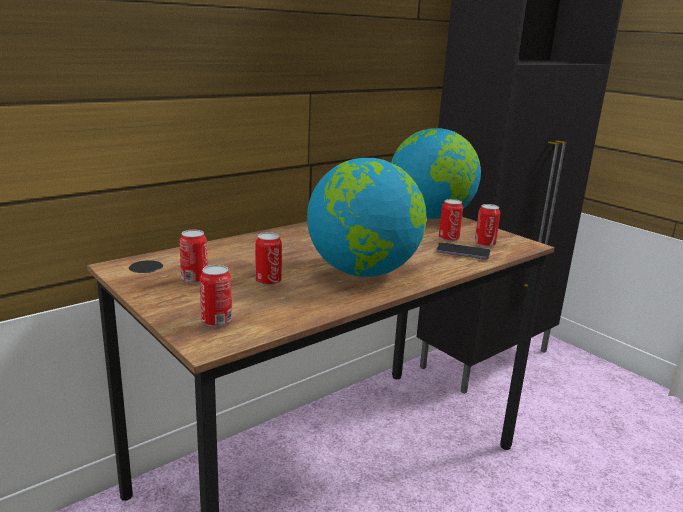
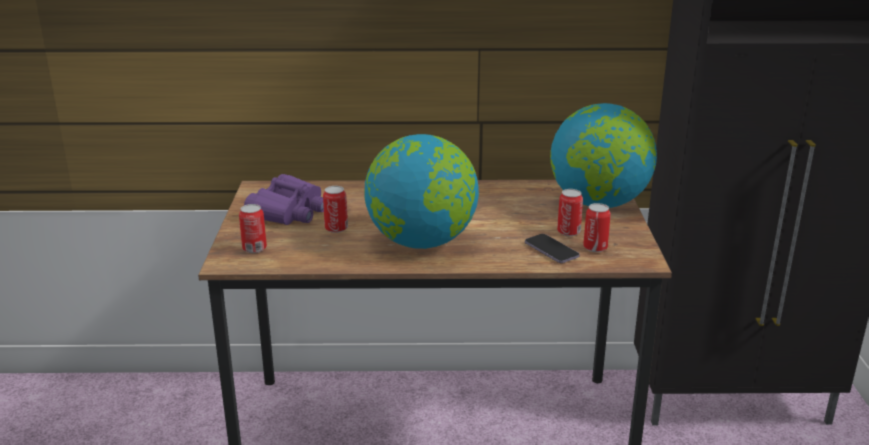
camera: 40 degrees right, 5 degrees up
can [179,230,208,283] -> purple binoculars [244,174,324,225]

